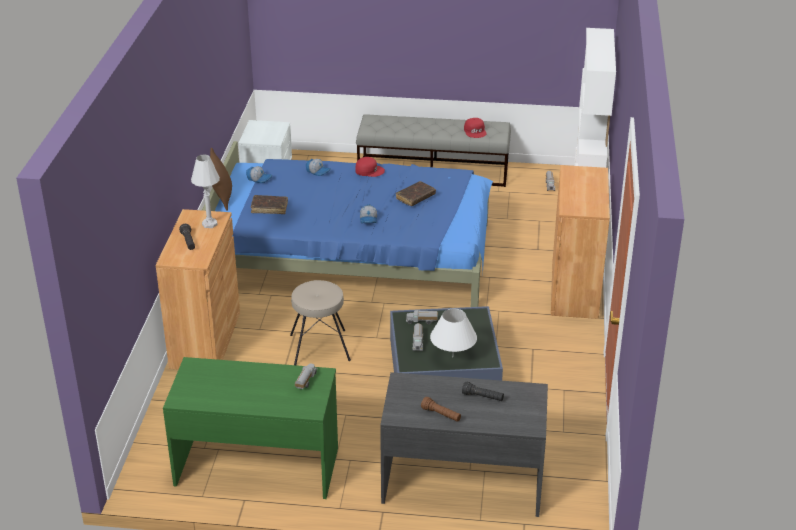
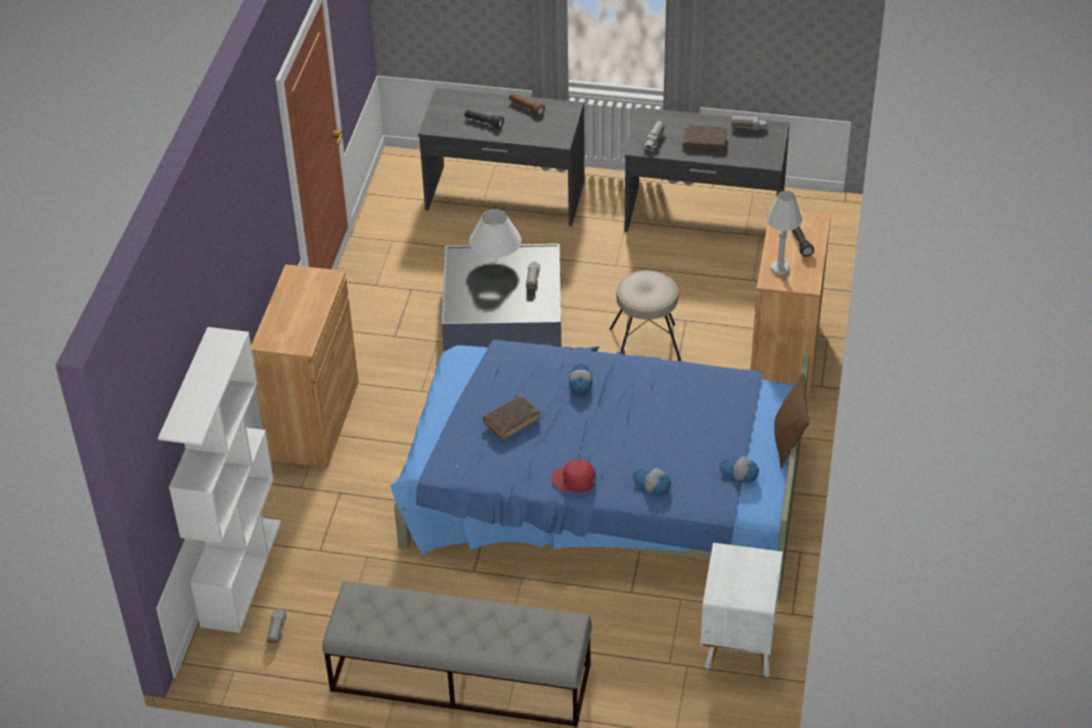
camera: 175 degrees left, 10 degrees up
green desk [163,357,338,499] -> grey desk [625,107,790,232]
brown book [251,195,288,214] -> brown book moved to [682,125,726,150]
toy truck [406,310,438,324] -> toy truck moved to [731,116,767,133]
red cap [464,118,487,138] -> none

